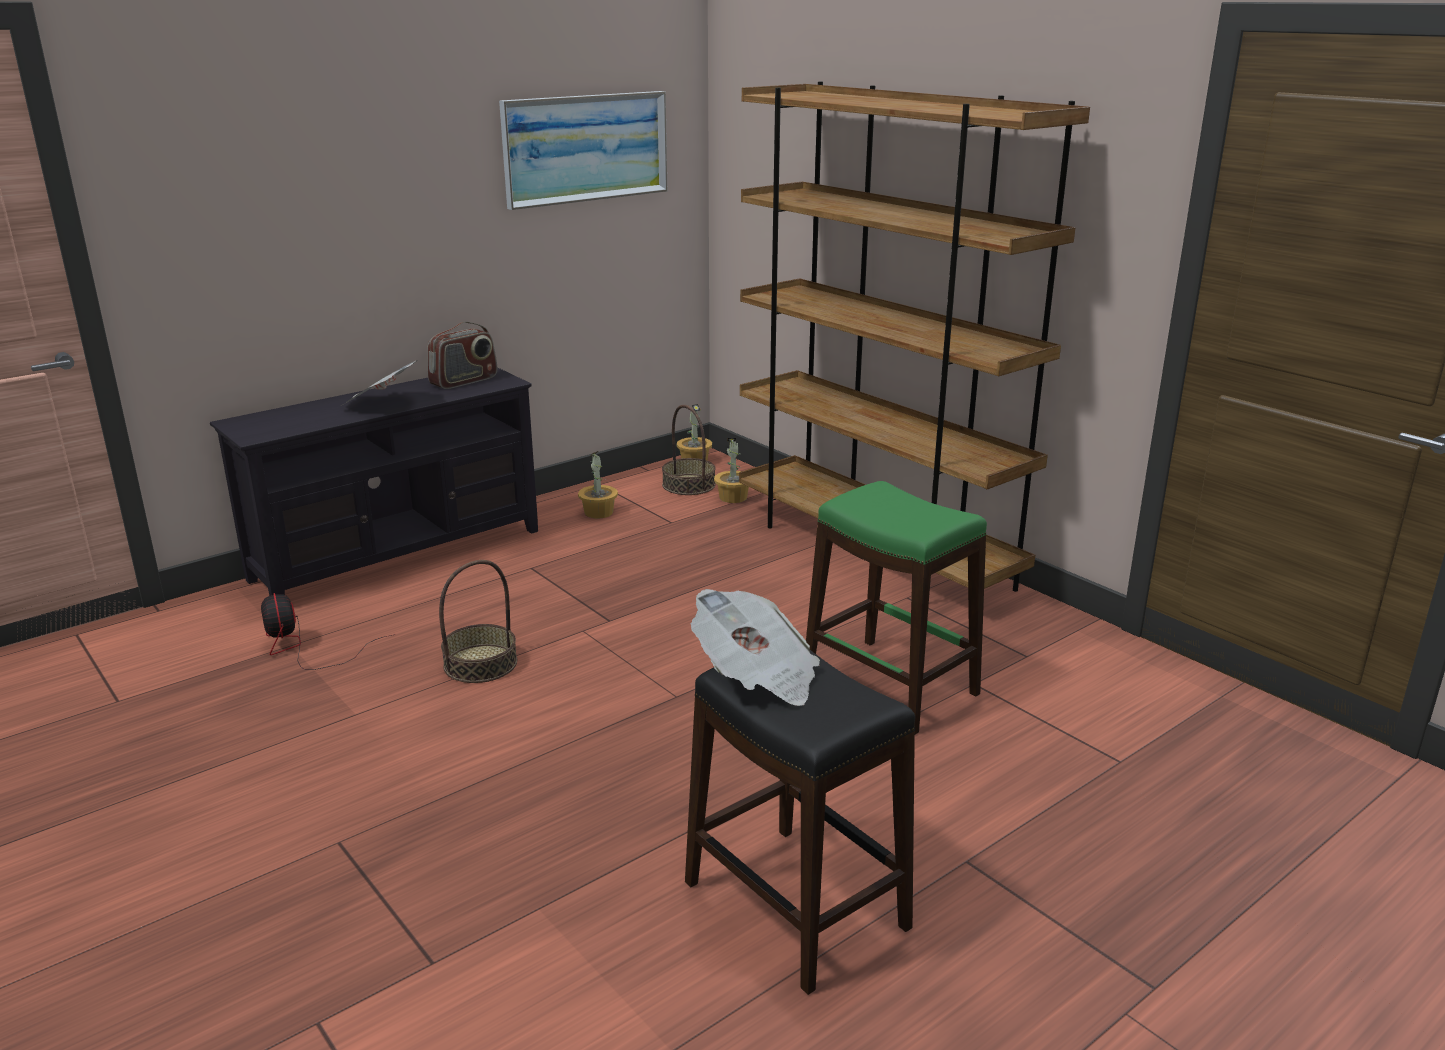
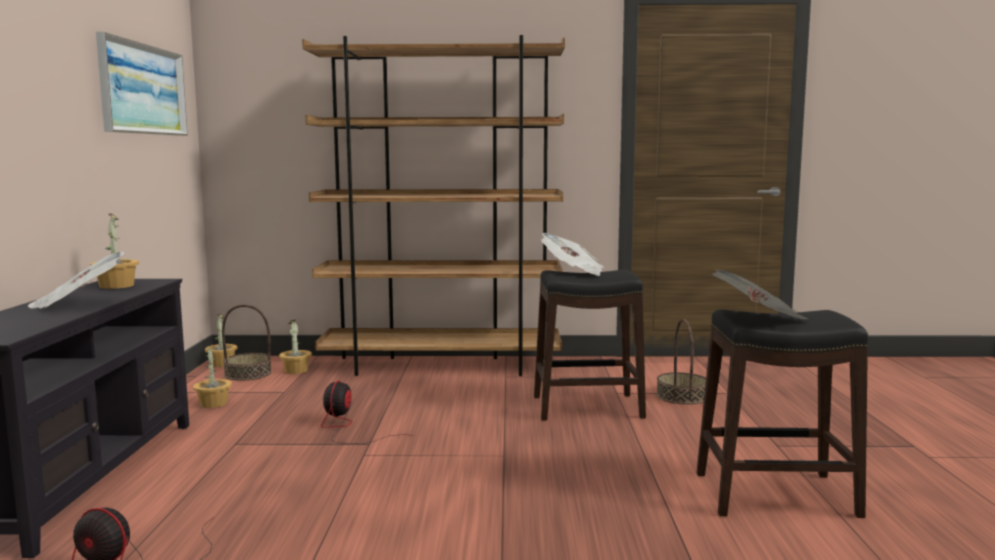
camera: 50 degrees left, 15 degrees down
radio [427,322,497,389] -> potted plant [90,213,139,289]
basket [439,560,517,683] -> basket moved to [656,319,706,404]
green stool [806,481,987,734] -> black stool [534,270,646,421]
none -> fan [321,381,395,444]
none -> newspaper [541,233,604,276]

